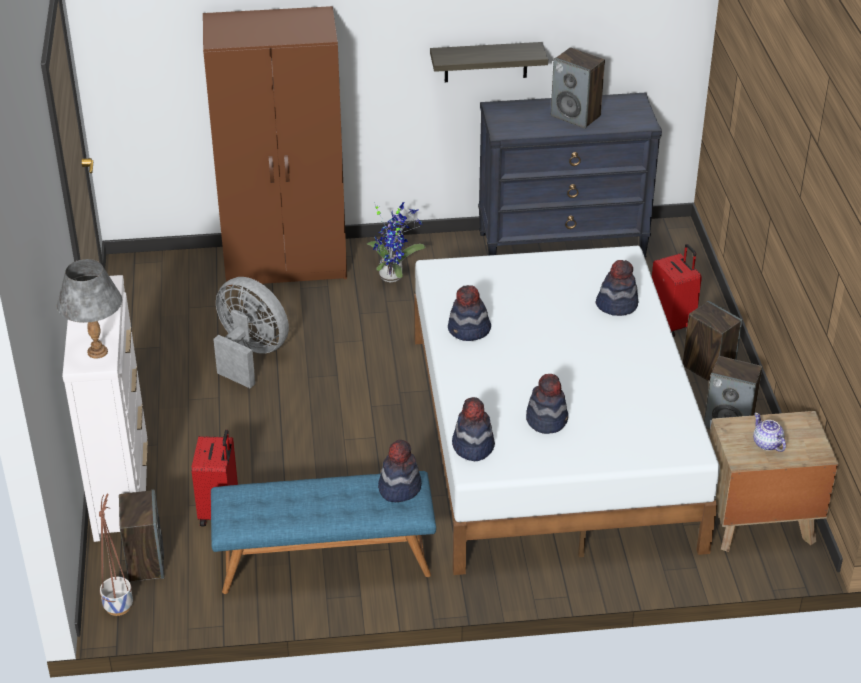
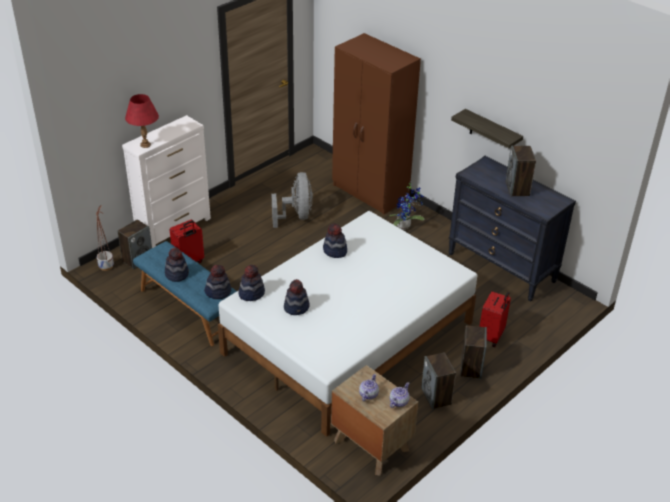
camera: 50 degrees right, 0 degrees up
grey table lamp [57,259,122,358] -> red table lamp [125,94,159,148]
hat [595,260,638,316] -> hat moved to [165,248,189,282]
none -> teapot [390,382,410,408]

